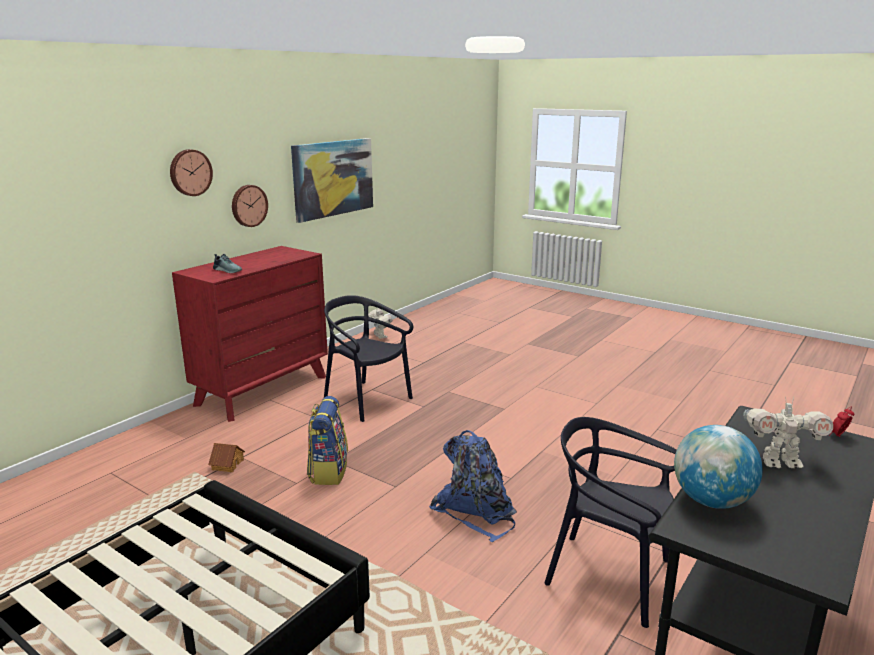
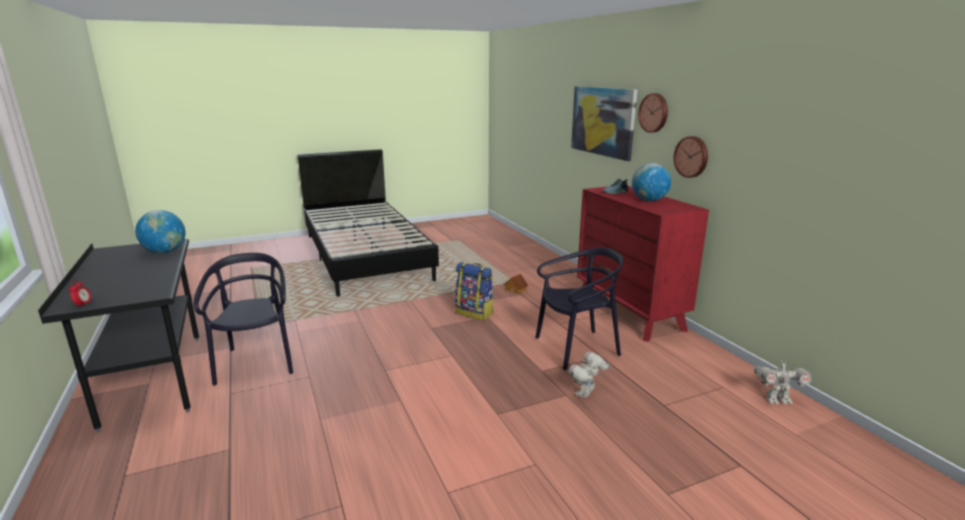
camera: 120 degrees right, 0 degrees up
picture [291,138,373,223] -> picture moved to [571,86,637,161]
blue backpack [429,430,517,542] -> none
black chair [544,417,677,628] -> black chair turned 75 degrees counterclockwise [194,253,293,386]
toy robot [743,397,833,468] -> toy robot moved to [568,351,610,398]
none -> globe [632,163,671,201]

